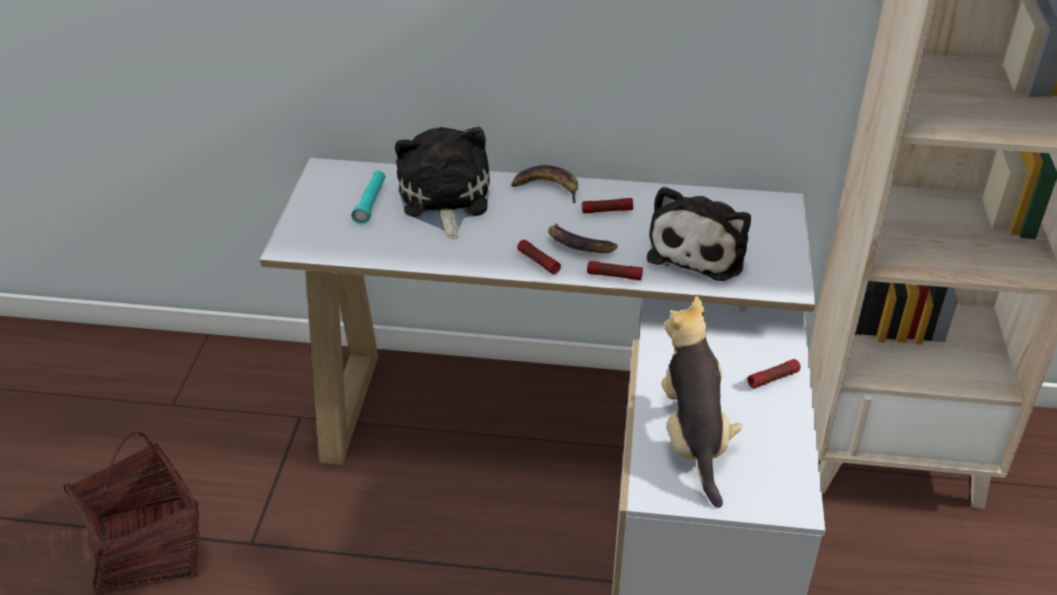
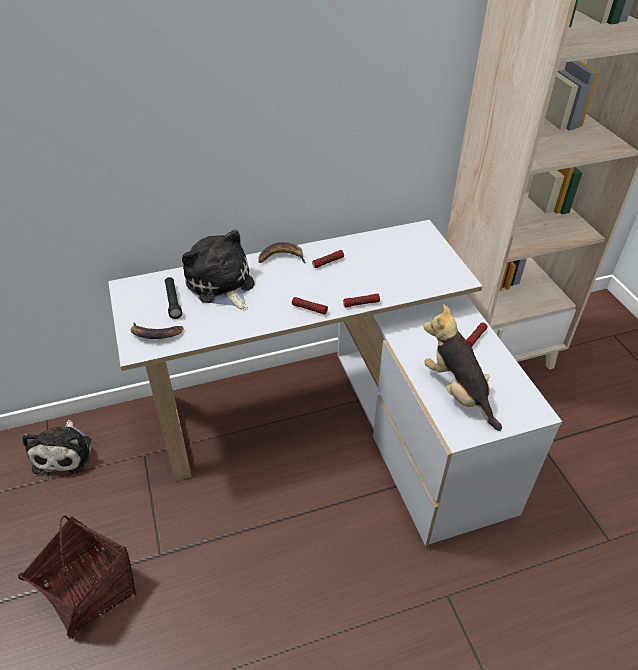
camera: 25 degrees left, 5 degrees up
turquoise flashlight [351,171,385,225] -> black flashlight [165,277,182,319]
banana [548,223,617,253] -> banana moved to [131,322,184,339]
plush toy [647,186,751,281] -> plush toy moved to [22,420,92,474]

